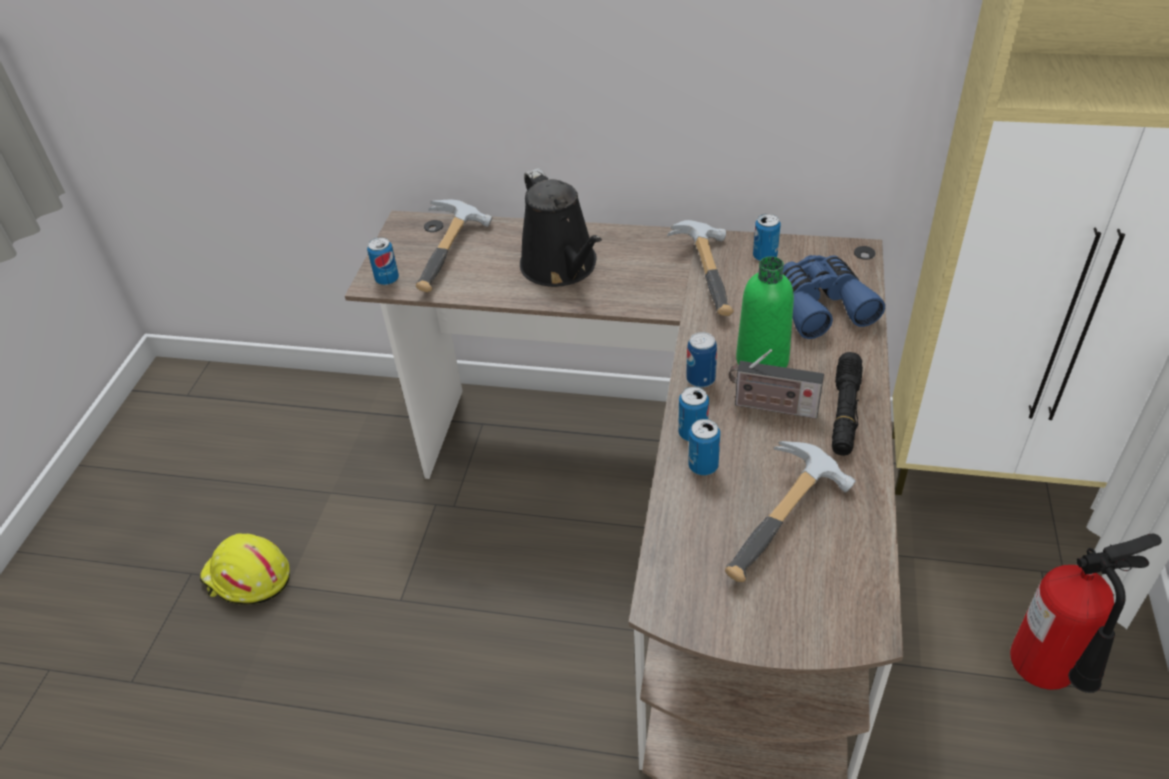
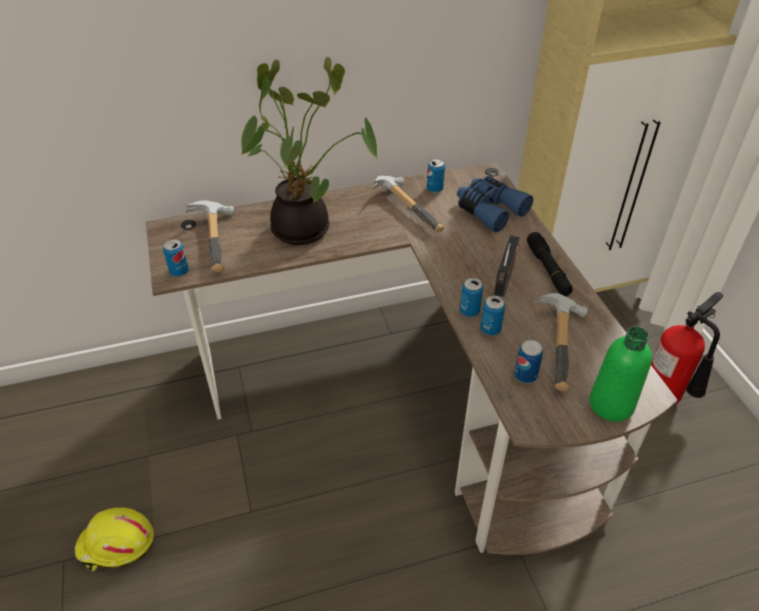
camera: 30 degrees left, 0 degrees up
black watering can [520,168,602,287] -> potted plant [241,57,378,245]
can [686,332,717,388] -> can moved to [514,340,543,384]
radio [729,349,824,418] -> radio turned 60 degrees counterclockwise [494,235,520,297]
green bottle [736,256,794,368] -> green bottle moved to [589,327,652,422]

